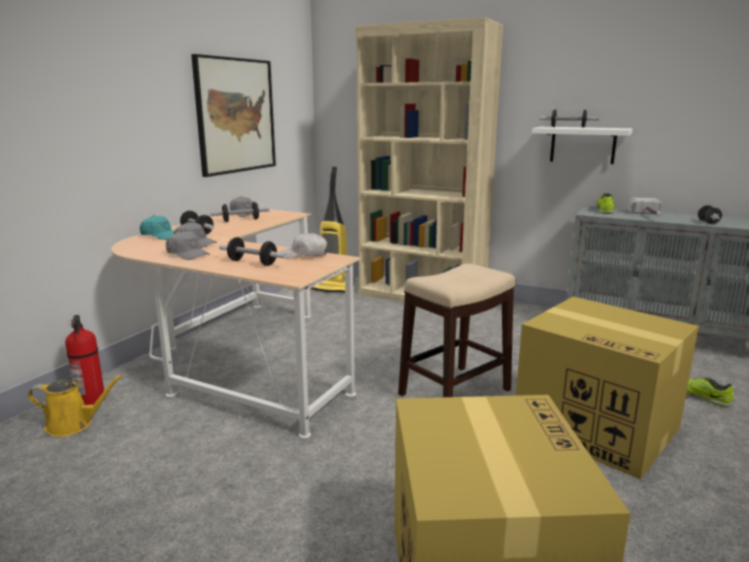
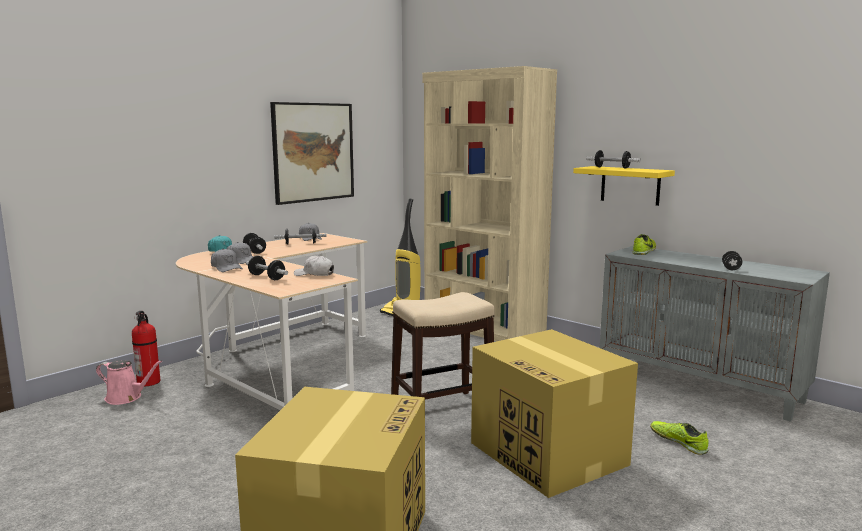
camera: 15 degrees right, 5 degrees down
yellow watering can [28,375,123,437] -> pink watering can [96,360,162,405]
white shelf [532,127,632,164] -> yellow shelf [573,166,675,206]
hammer [628,198,662,216] -> none

